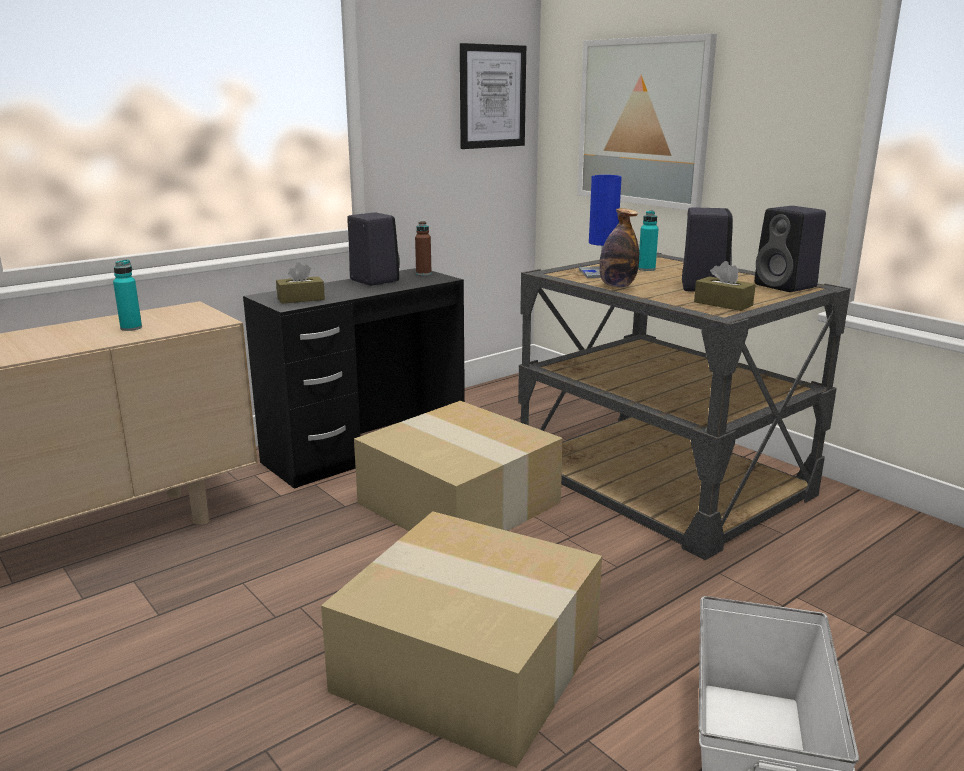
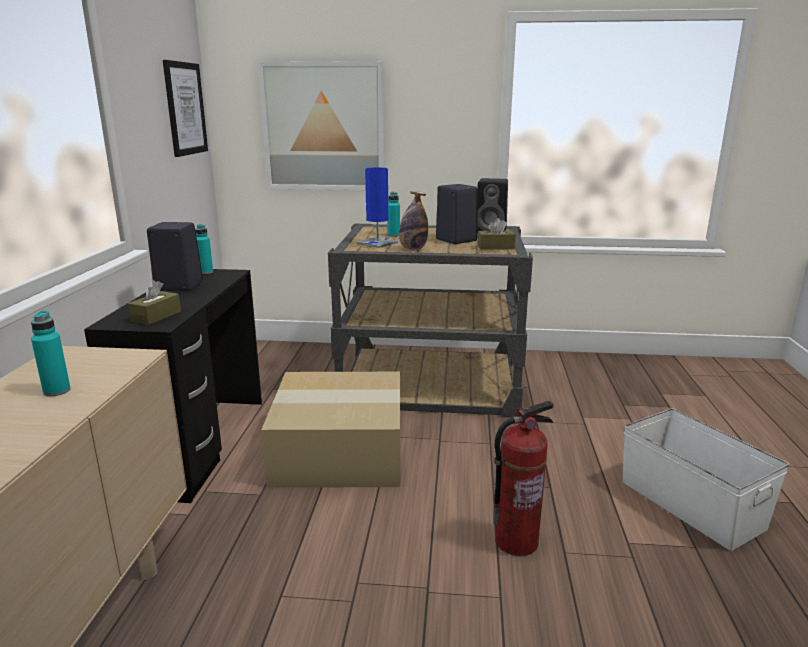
camera: 45 degrees left, 0 degrees up
cardboard box [321,511,602,768] -> fire extinguisher [493,401,554,556]
brown bottle [415,221,432,275] -> turquoise bottle [195,224,213,274]

